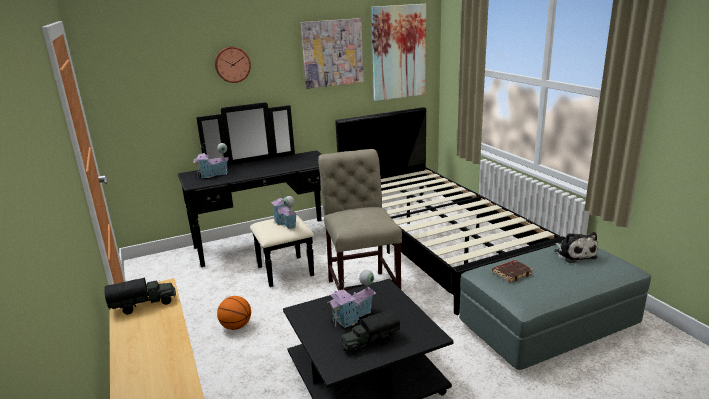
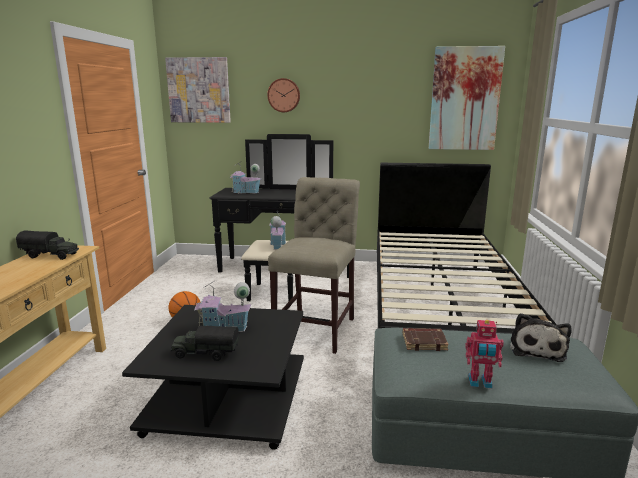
camera: 30 degrees right, 5 degrees down
picture [301,18,364,89] -> picture moved to [165,57,231,123]
none -> toy robot [465,320,504,388]

